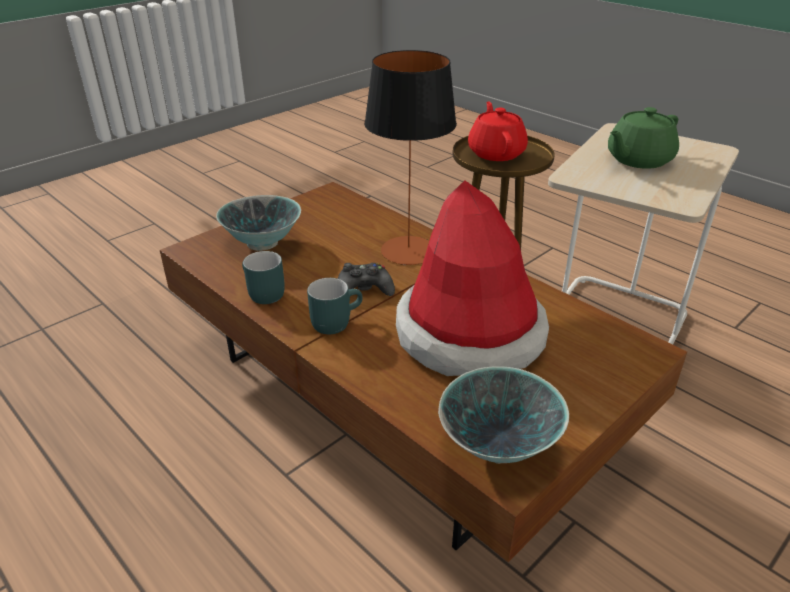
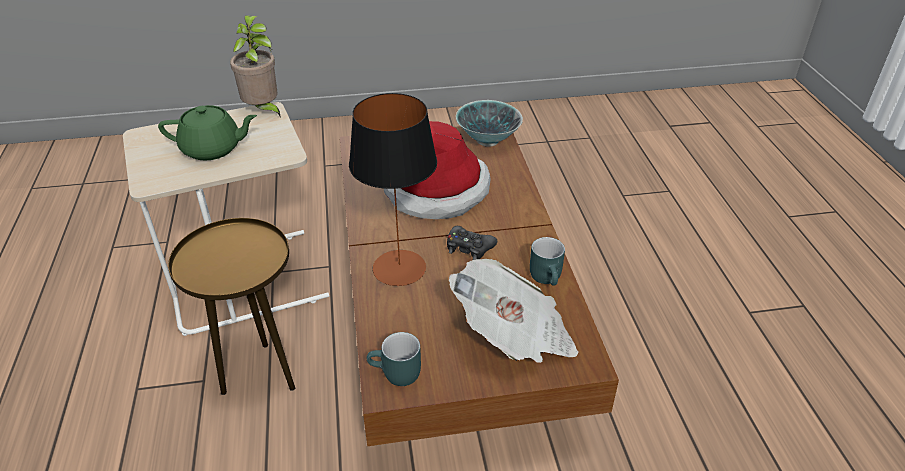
camera: 145 degrees left, 5 degrees up
bowl [216,195,301,251] -> newspaper [449,259,578,363]
turquoise mug [307,278,363,334] -> turquoise mug moved to [367,332,421,386]
red teapot [468,101,528,161] -> none
none -> potted plant [230,15,281,118]

